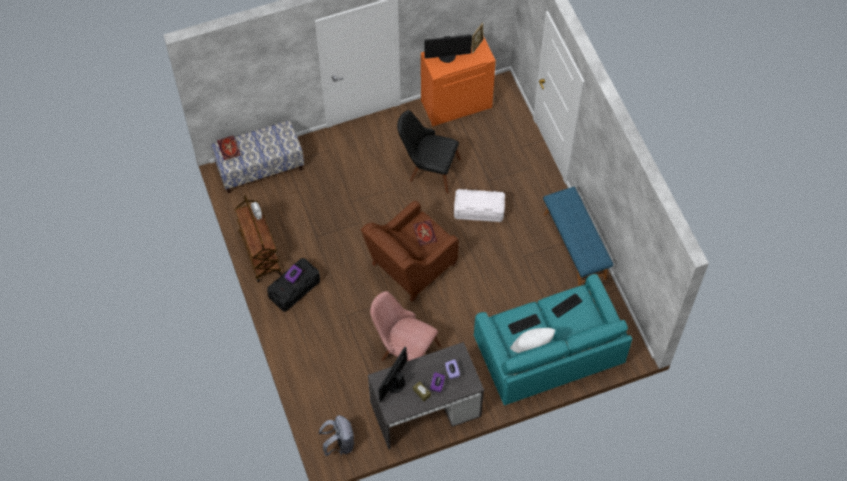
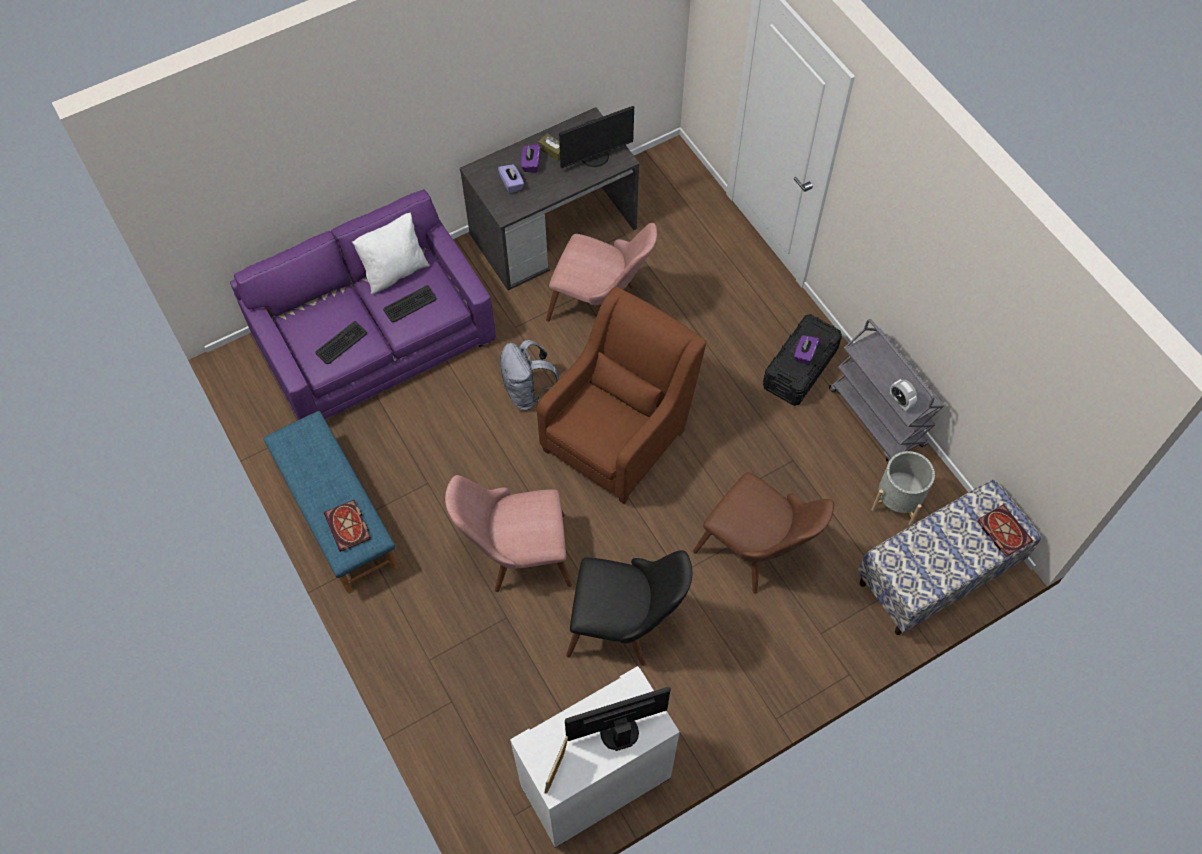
camera: 170 degrees right, 0 degrees up
brown cart [235,195,282,282] -> grey cart [829,319,944,463]
grey backpack [319,415,354,457] -> grey backpack moved to [500,340,559,410]
monitor [378,346,407,402] -> monitor turned 45 degrees clockwise [559,106,634,168]
book [413,220,437,246] -> book moved to [324,500,371,552]
orange cabinet [421,37,496,126] -> white cabinet [510,666,680,848]
white storage box [454,189,505,222] -> pink chair [445,475,572,592]
turquoise sofa [474,274,632,405] -> purple sofa [230,189,496,420]
none -> brown chair [693,472,834,594]
none -> grey planter [871,451,935,526]

